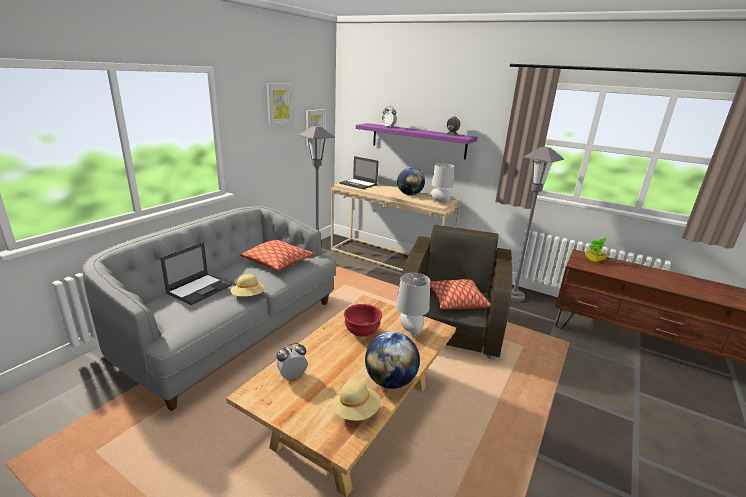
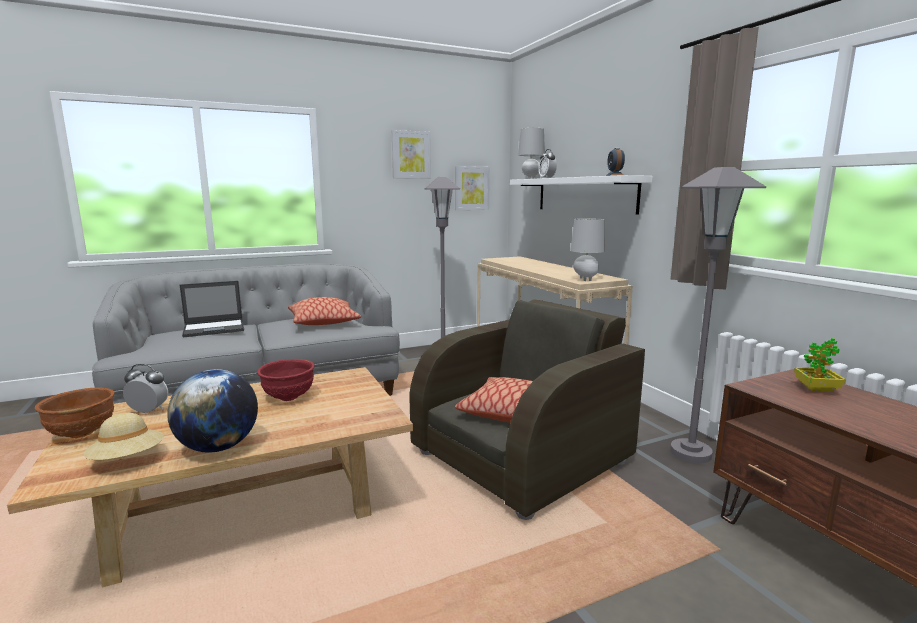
camera: 35 degrees right, 10 degrees down
beige hat [231,274,265,296] -> none
laptop [339,156,379,189] -> none
purple shelf [356,123,477,160] -> white shelf [510,175,653,215]
grey table lamp [396,273,430,338] -> grey table lamp moved to [518,128,545,179]
globe [397,167,425,195] -> none
none -> brown bowl [35,387,114,438]

